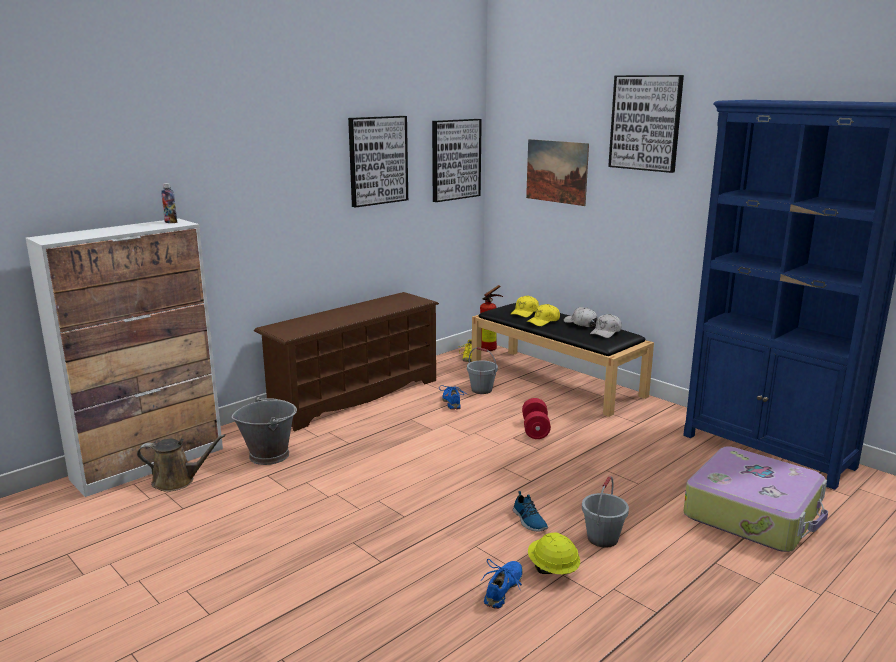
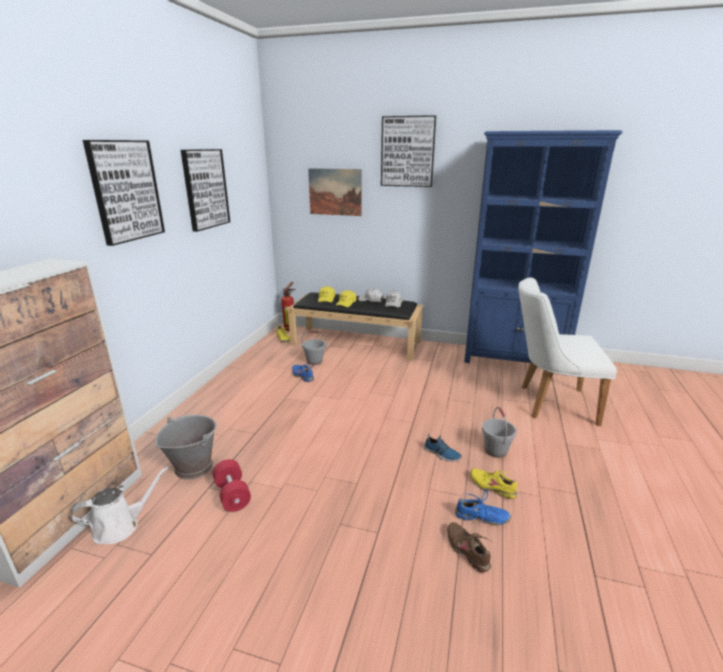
camera: 30 degrees left, 5 degrees up
brown watering can [137,434,226,492] -> white watering can [71,466,168,544]
bottle [161,183,177,223] -> none
brown shoe rack [254,292,439,431] -> none
picture [432,119,482,202] -> picture moved to [83,140,165,246]
blue shoe [482,559,523,609] -> blue shoe turned 105 degrees clockwise [455,491,511,526]
red dumbbell [522,398,551,439] -> red dumbbell moved to [213,459,251,512]
yellow hard hat [528,533,580,574] -> yellow shoe [470,468,517,499]
suitcase [683,446,828,552] -> white chair [518,277,617,426]
none -> brown shoe [447,522,492,573]

